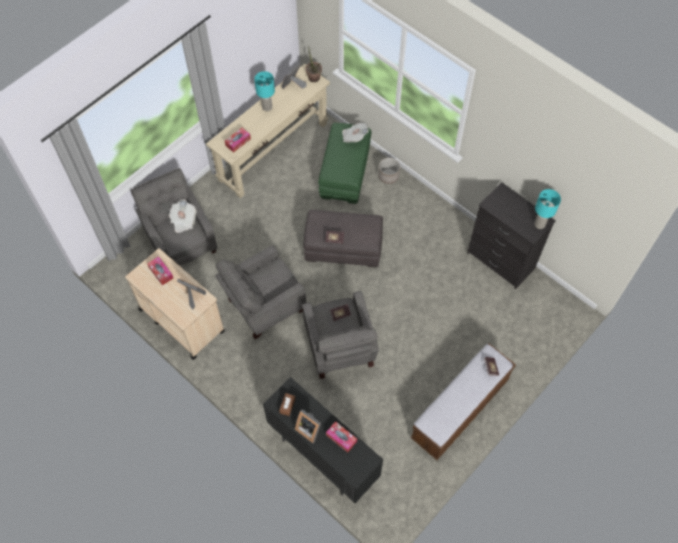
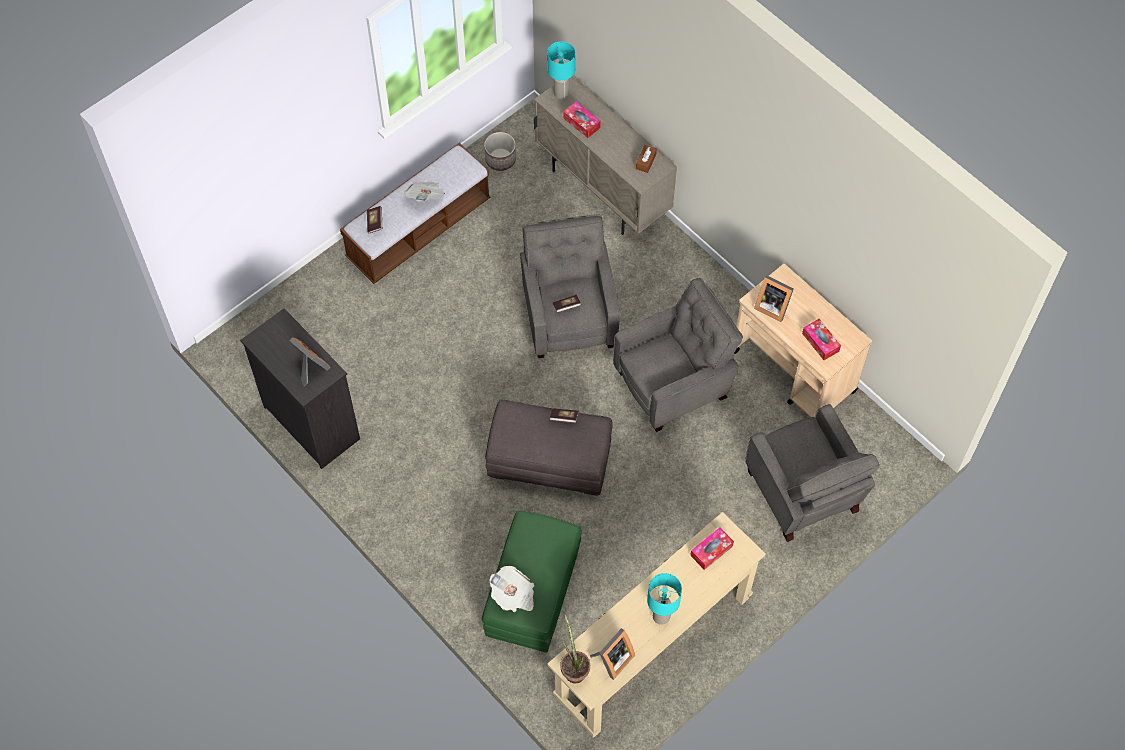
camera: 175 degrees left, 0 degrees up
newspaper [169,199,196,233] -> newspaper moved to [404,181,445,201]
black cabinet [263,377,383,503] -> beige cabinet [534,76,677,235]
picture frame [295,409,321,443] -> picture frame moved to [290,337,330,386]
planter [378,158,400,184] -> planter moved to [484,132,516,171]
turquoise table lamp [534,189,561,229] -> turquoise table lamp moved to [547,41,575,99]

